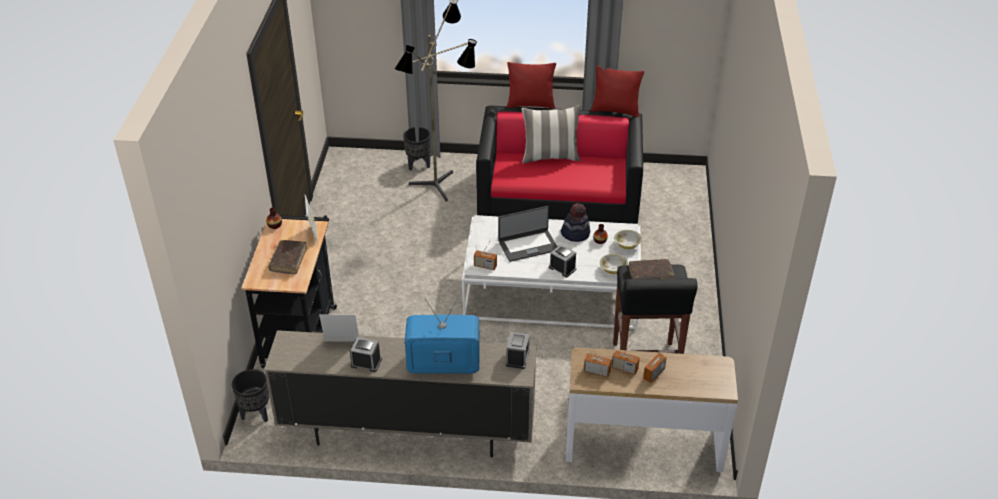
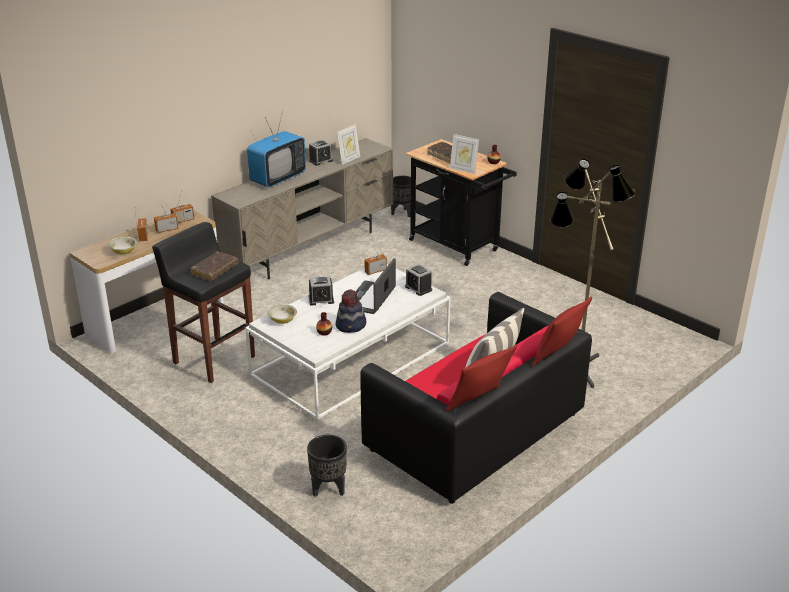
camera: 130 degrees right, 10 degrees down
black planter [403,127,431,171] -> black planter moved to [307,435,347,497]
alarm clock [506,332,530,369] -> alarm clock moved to [405,264,432,296]
bowl [614,230,642,249] -> bowl moved to [108,237,137,254]

